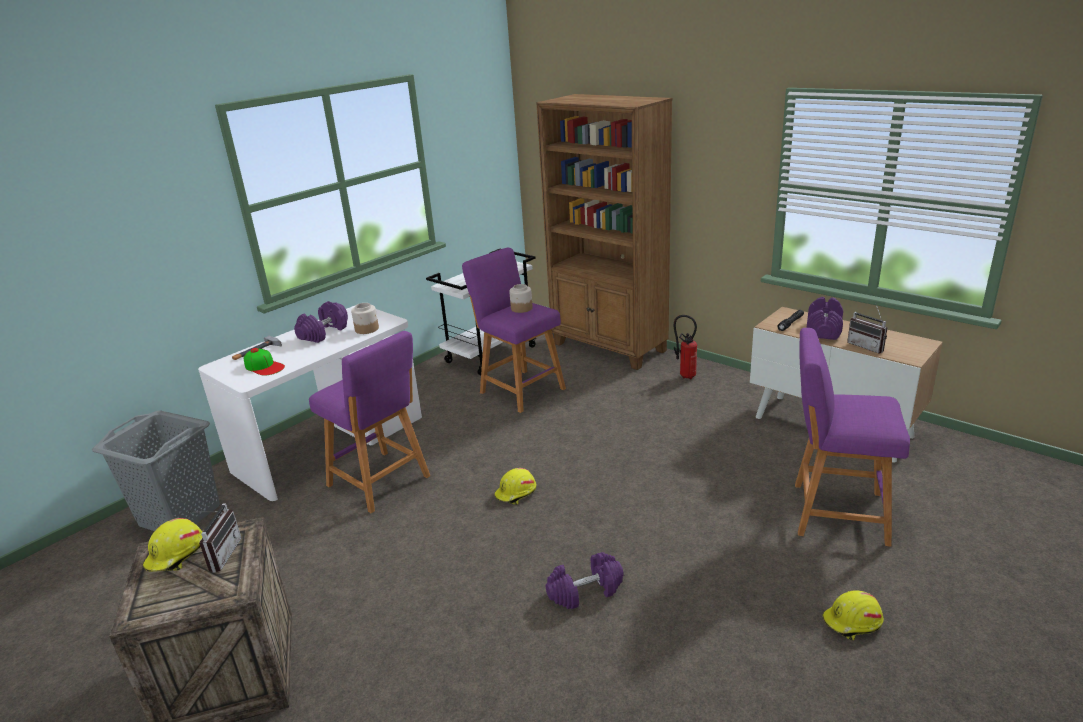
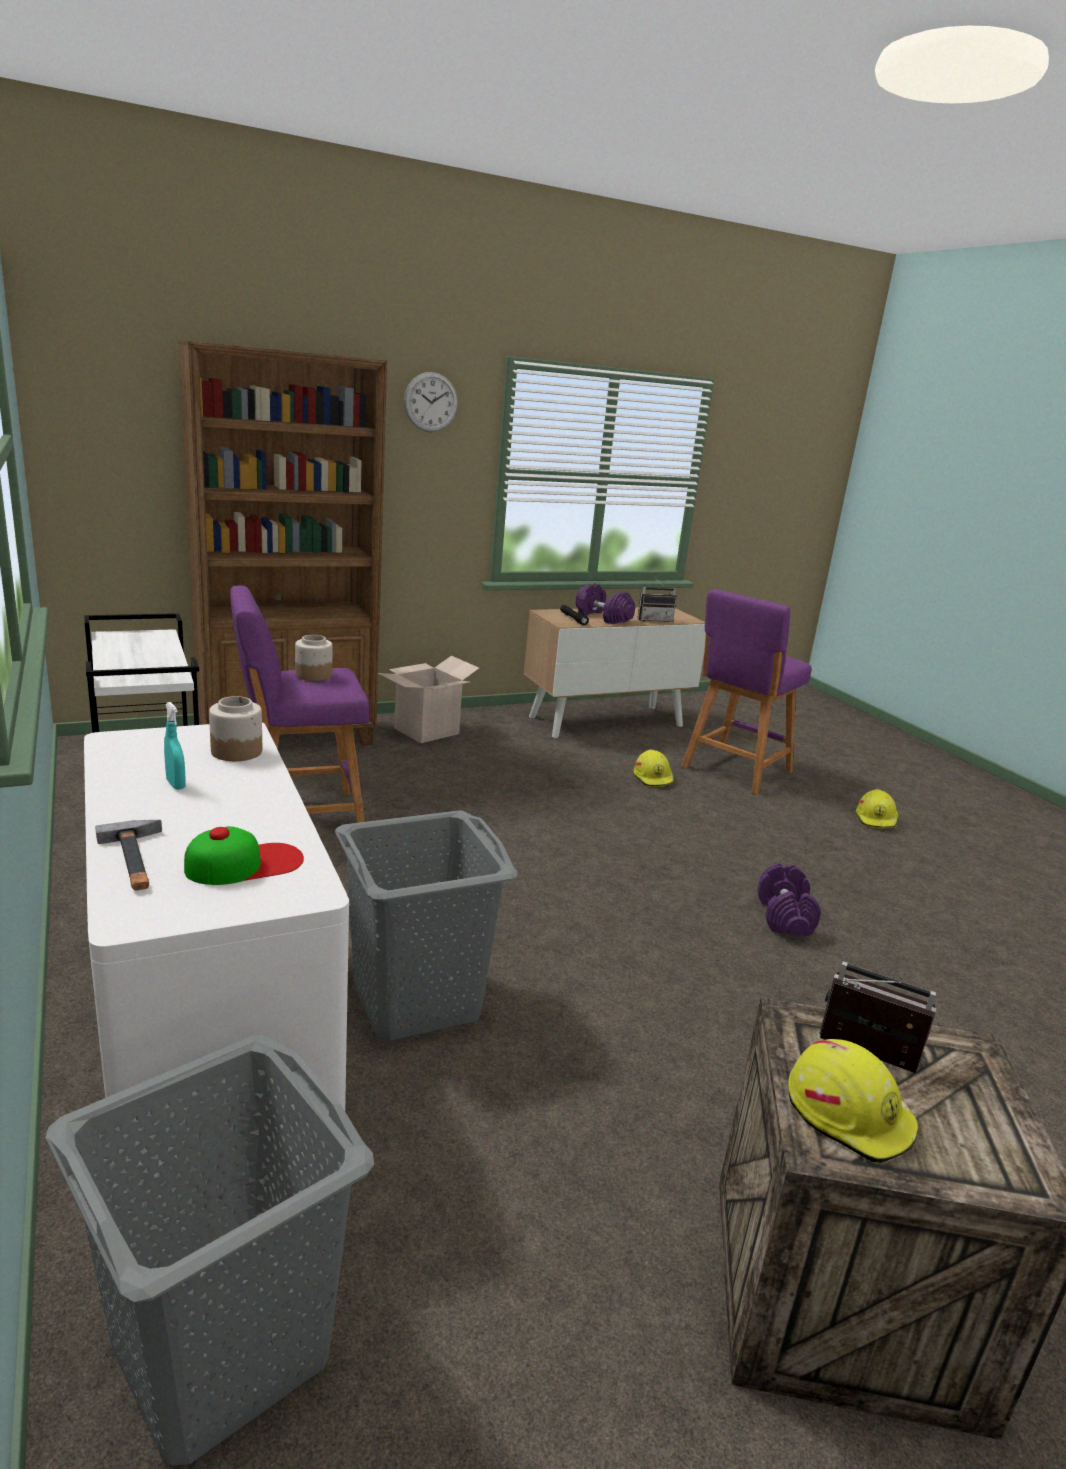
camera: 70 degrees left, 5 degrees down
purple dumbbell [294,301,348,343] -> turquoise spray bottle [164,702,186,790]
purple stool [309,331,430,513] -> grey laundry basket [335,810,517,1041]
yellow hard hat [494,468,536,505] -> yellow hard hat moved to [633,749,674,787]
fire extinguisher [674,315,697,379] -> cardboard box [378,656,479,743]
none -> wall clock [404,372,458,432]

